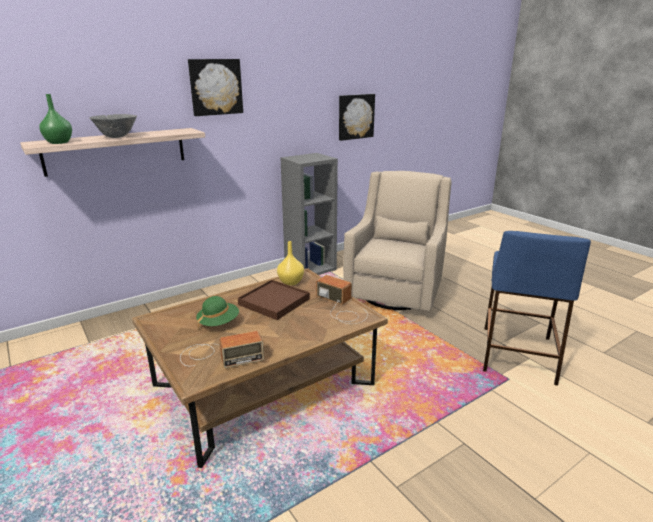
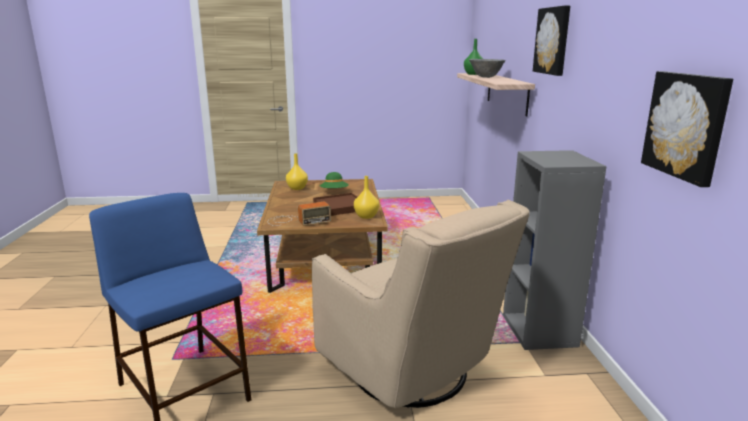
camera: 120 degrees right, 5 degrees down
radio [180,331,264,368] -> yellow vase [286,153,308,190]

